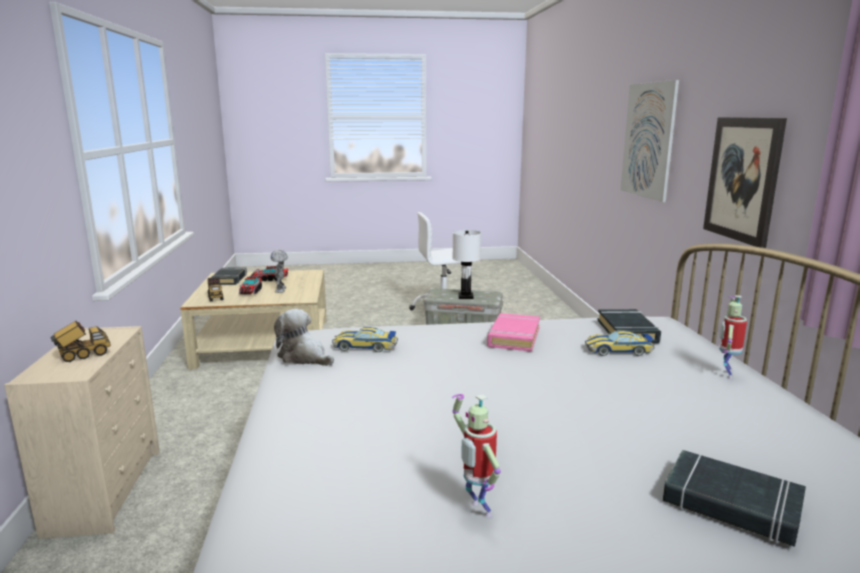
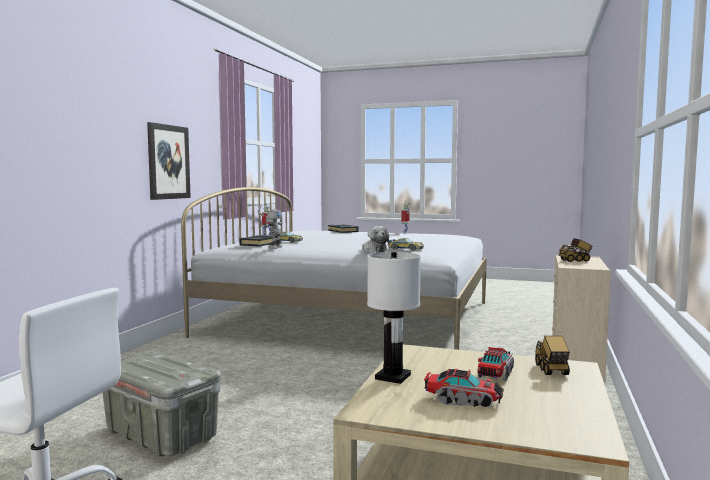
camera: 155 degrees left, 10 degrees down
black book [211,267,247,285] -> none
toy robot [271,250,288,293] -> toy robot moved to [264,209,283,249]
plush toy [274,309,334,366] -> plush toy moved to [362,226,390,254]
white table lamp [452,230,481,299] -> white table lamp moved to [367,252,421,384]
pink book [487,313,540,352] -> none
picture [620,80,679,202] -> none

